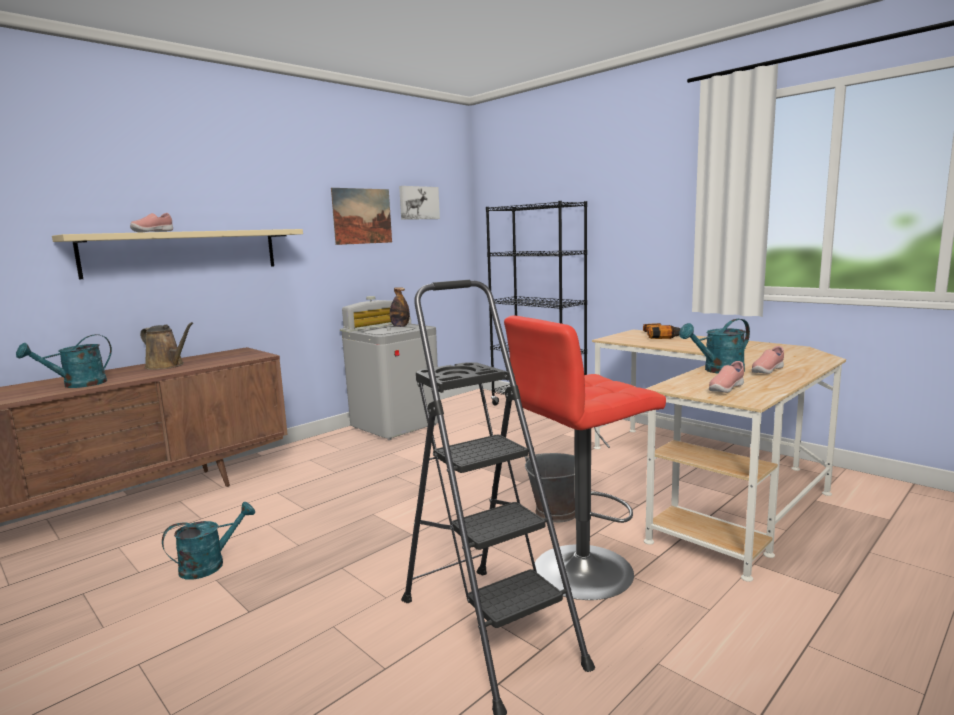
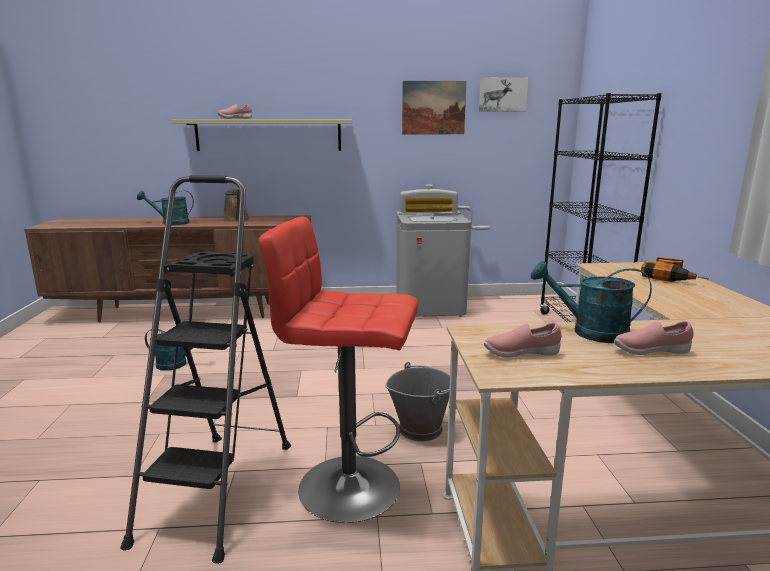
camera: 40 degrees right, 5 degrees up
bottle [390,287,410,327] -> none

